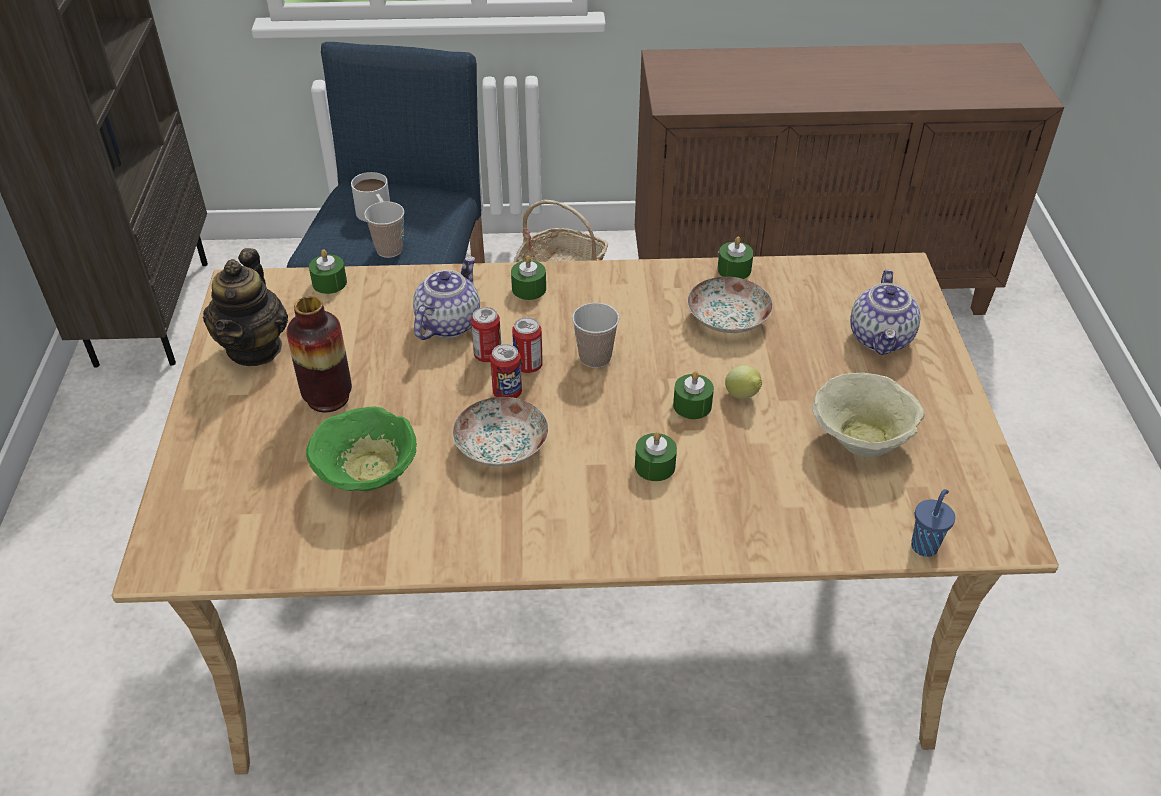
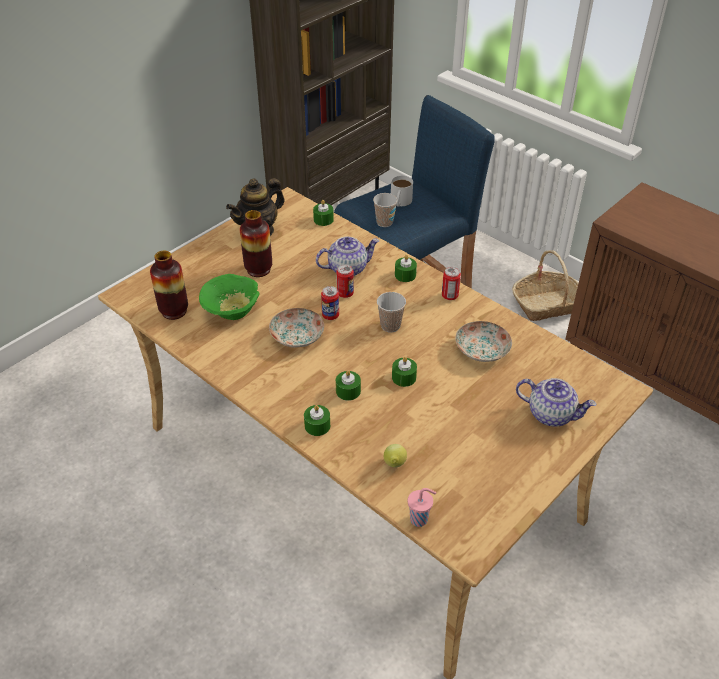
camera: 45 degrees right, 0 degrees up
can [512,317,543,373] -> can moved to [442,267,461,300]
green candle [717,236,754,279] -> green candle moved to [304,405,330,436]
lemon [725,365,762,399] -> lemon moved to [384,444,407,468]
beige bowl [812,373,925,457] -> none
teapot [850,270,921,355] -> teapot turned 120 degrees counterclockwise [516,378,596,427]
blue cup [911,489,955,557] -> pink cup [408,488,436,527]
none -> vase [150,251,188,320]

